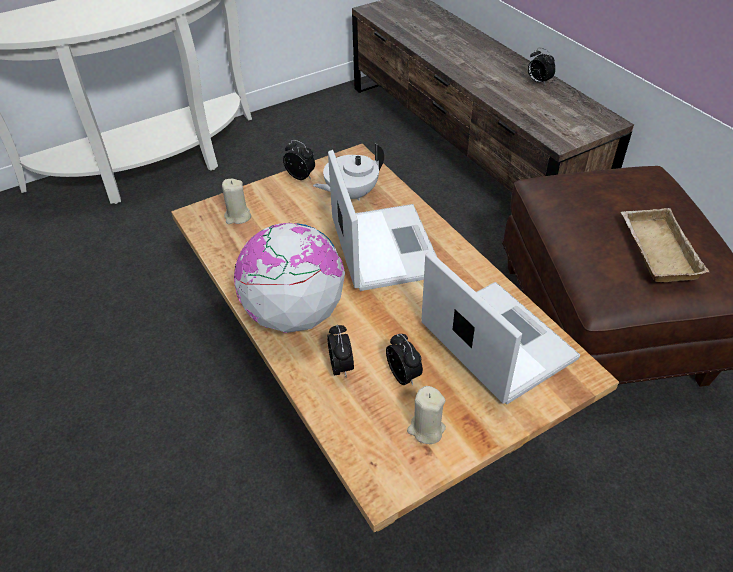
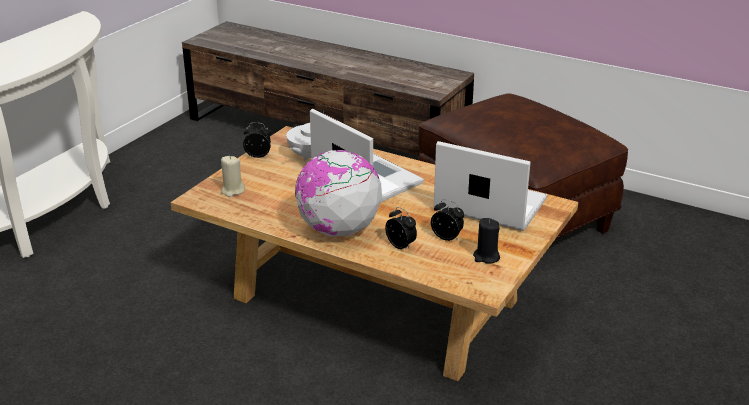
camera: 30 degrees left, 15 degrees down
beige candle [407,386,446,444] -> black candle [473,218,500,264]
alarm clock [528,48,556,86] -> none
beige tray [621,208,709,282] -> none

